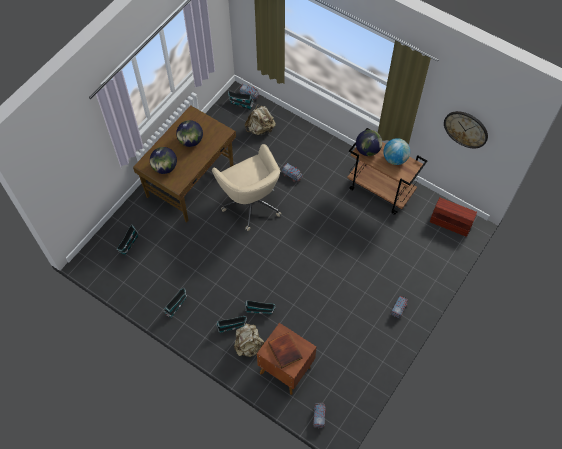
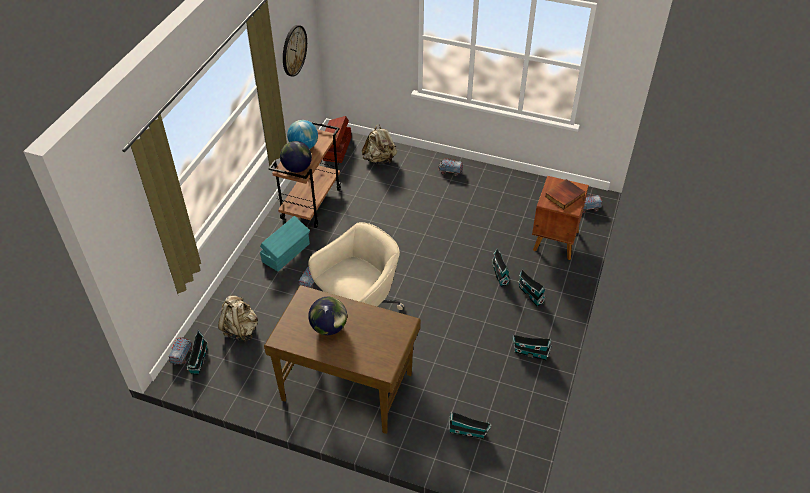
camera: 105 degrees left, 15 degrees down
globe [150,147,177,174] -> none
beige backpack [234,324,264,357] -> beige backpack moved to [362,124,397,164]
none -> turquoise storage box [260,216,310,271]

